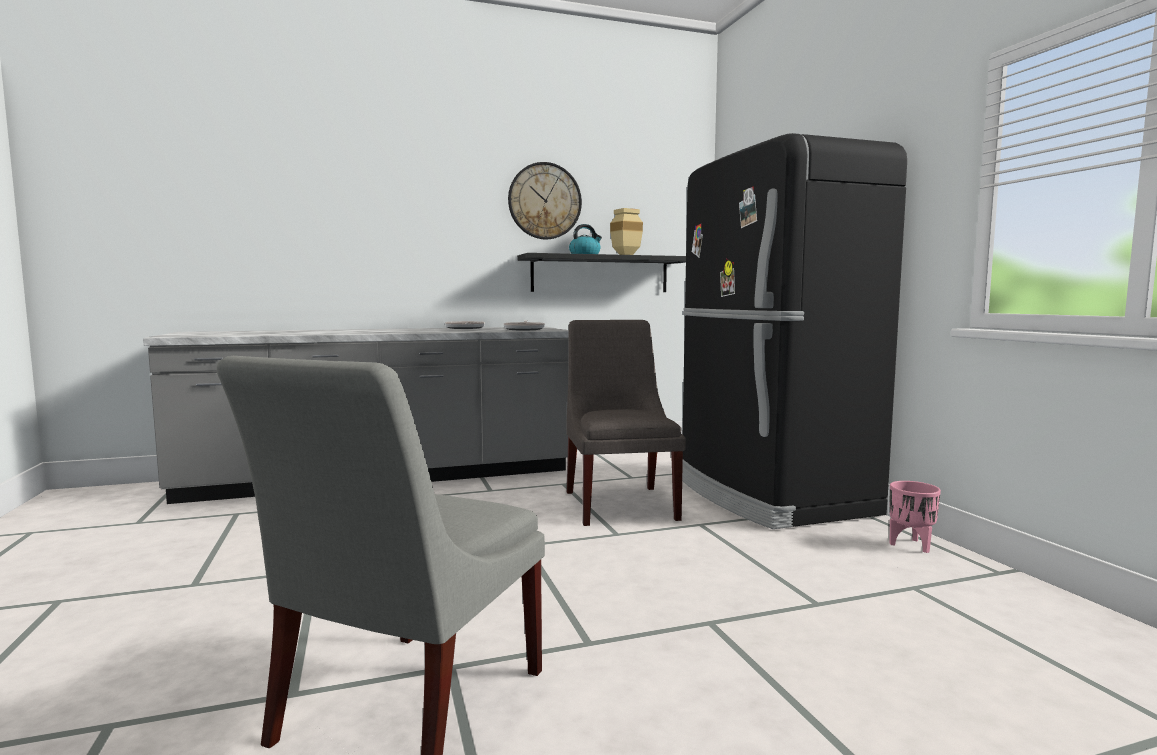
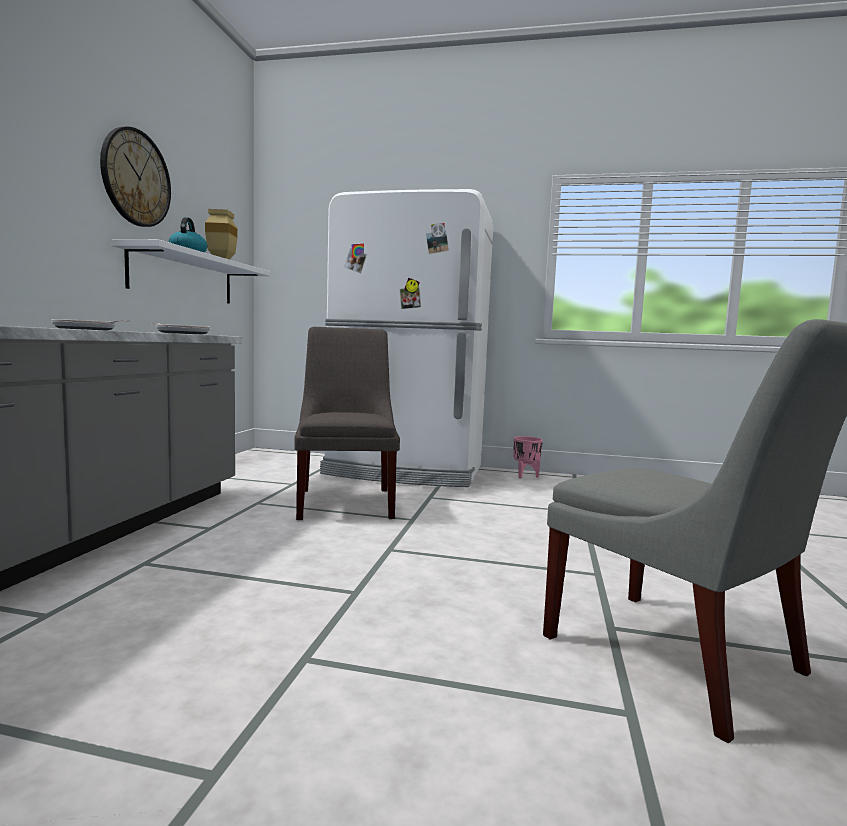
camera: 60 degrees left, 0 degrees up
black shelf [517,253,686,292] -> white shelf [112,239,271,304]
grey chair [567,320,686,526] -> grey chair turned 60 degrees clockwise [294,327,400,520]
black fridge [682,133,907,529] -> white fridge [320,189,493,487]

